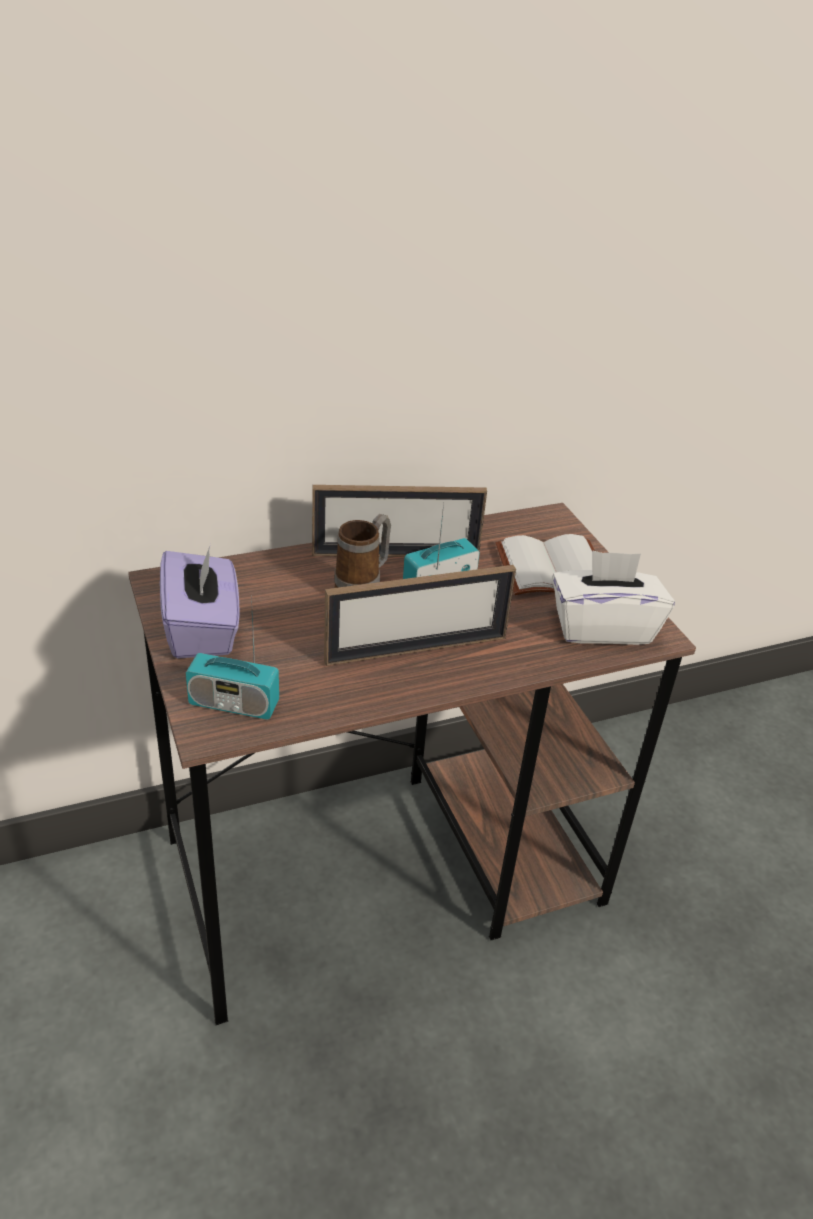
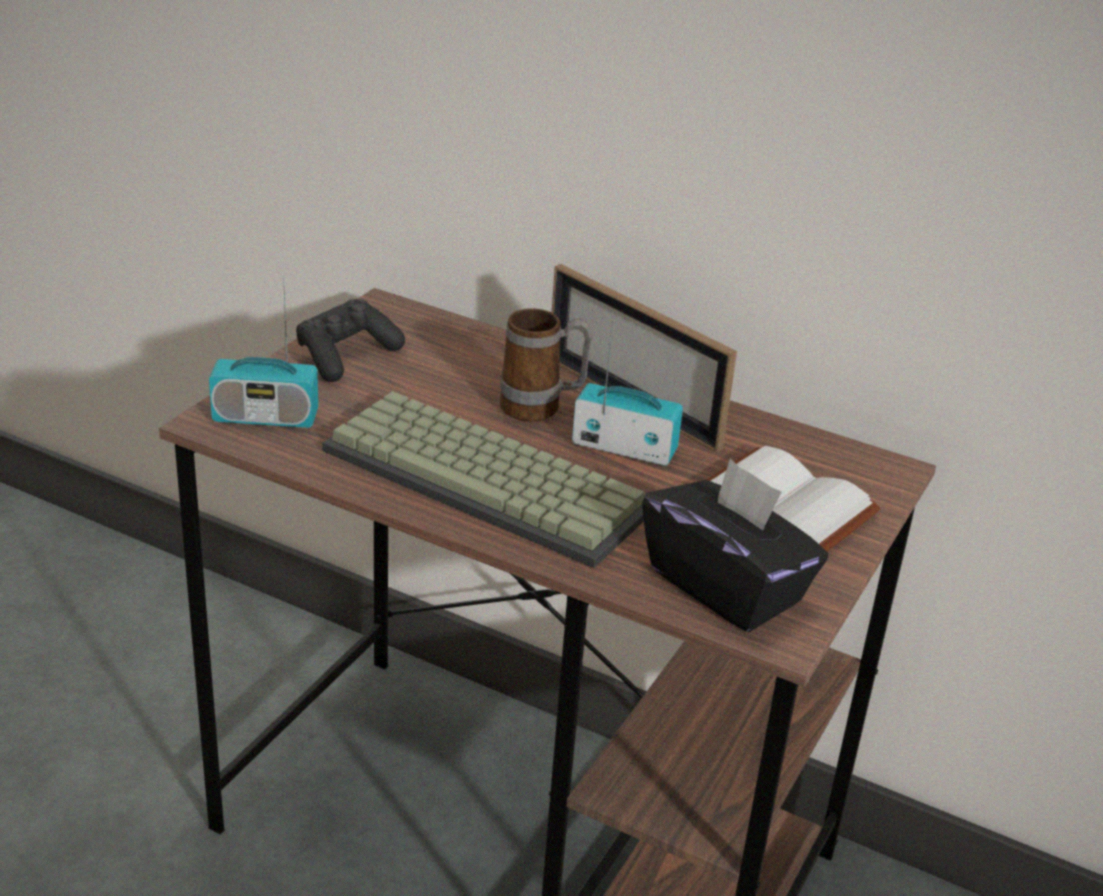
camera: 50 degrees right, 5 degrees down
purple tissue box [160,544,240,659] -> black game controller [296,299,405,382]
radio [186,595,279,720] -> radio turned 60 degrees counterclockwise [209,275,318,428]
picture frame [324,565,516,666] -> keyboard [322,391,645,568]
white tissue box [552,551,675,645] -> black tissue box [642,458,828,632]

